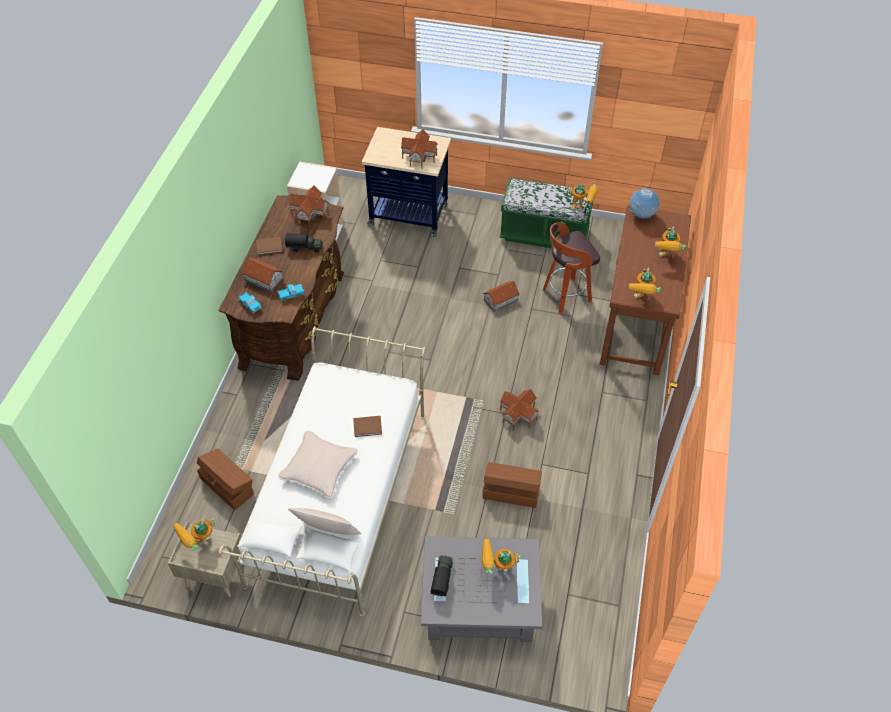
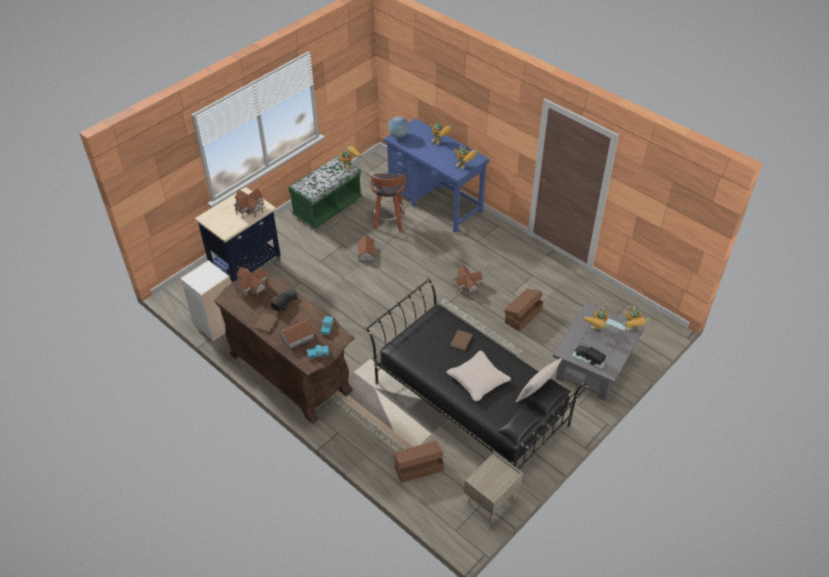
camera: 60 degrees left, 5 degrees down
toy robot [173,518,215,550] -> toy robot moved to [623,306,649,331]
white bed [218,326,426,616] -> black bed [364,278,590,470]
brown desk [600,205,691,375] -> blue desk [384,118,489,232]

